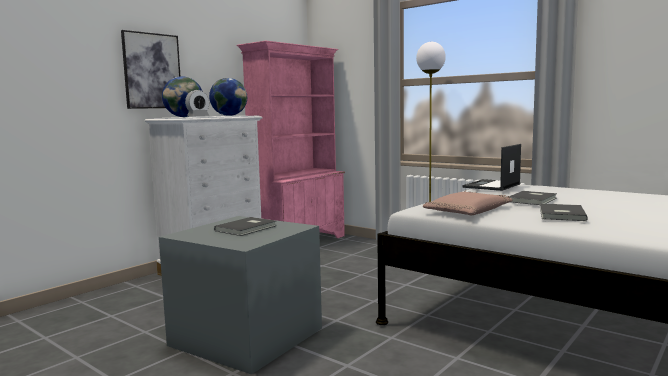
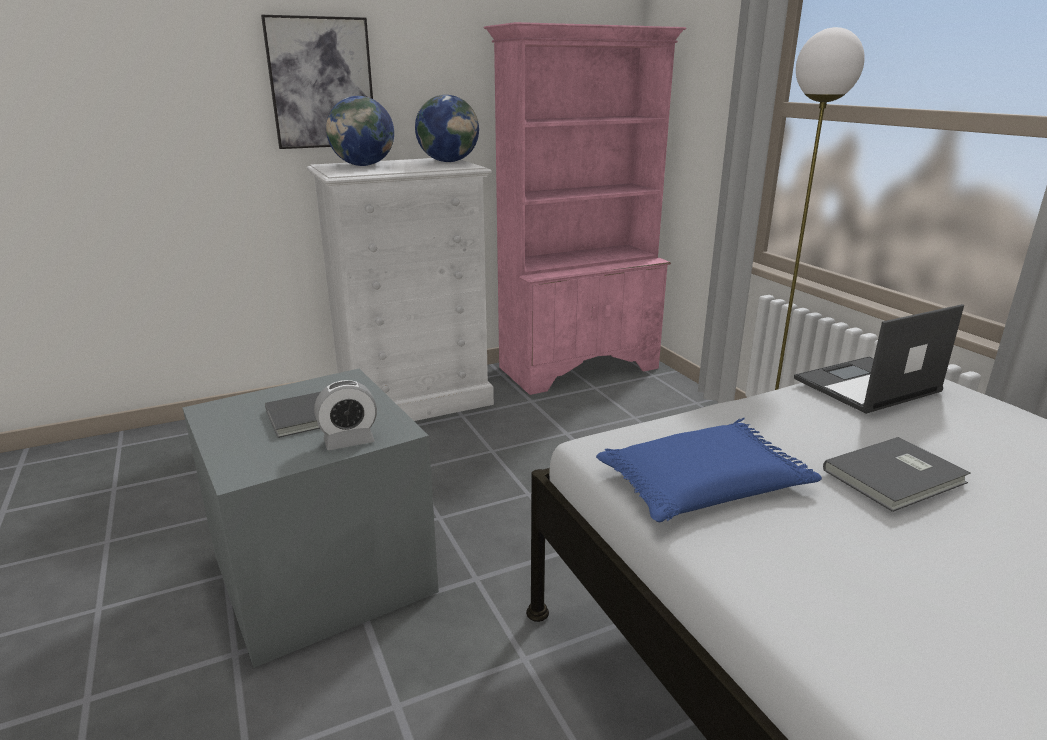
camera: 25 degrees right, 15 degrees up
alarm clock [185,90,209,116] -> alarm clock moved to [314,380,377,450]
beige pillow [422,190,512,215] -> blue pillow [596,418,822,522]
grey book [540,204,588,221] -> none

